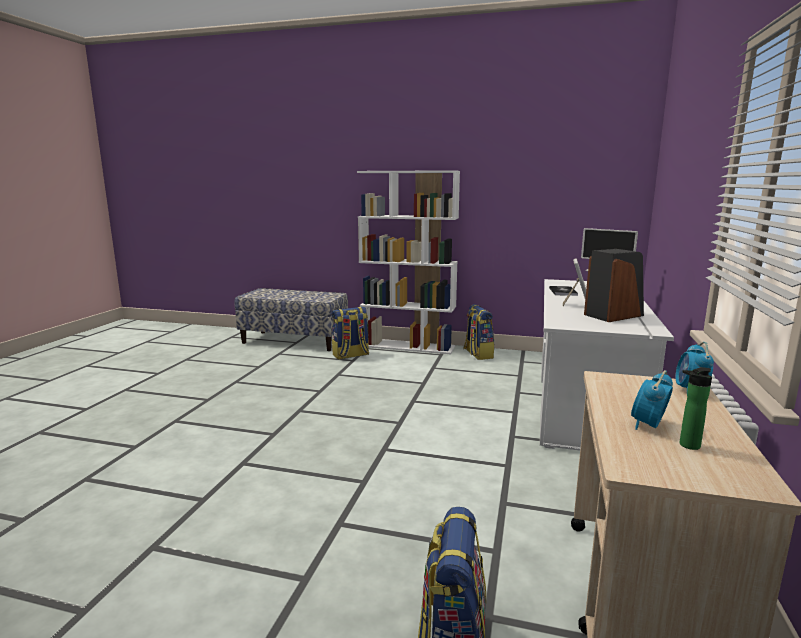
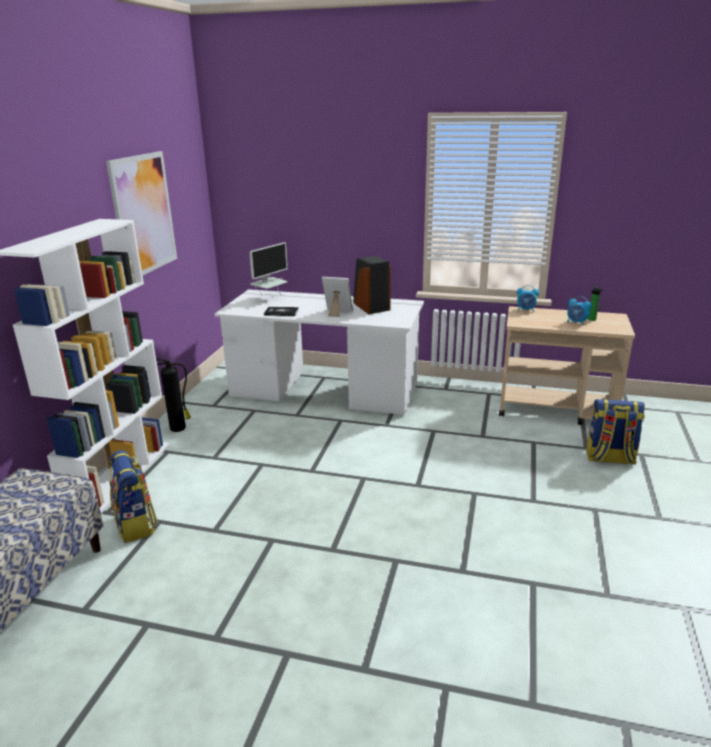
camera: 90 degrees left, 10 degrees up
backpack [463,304,494,360] -> fire extinguisher [156,359,191,432]
none -> picture [106,151,177,276]

